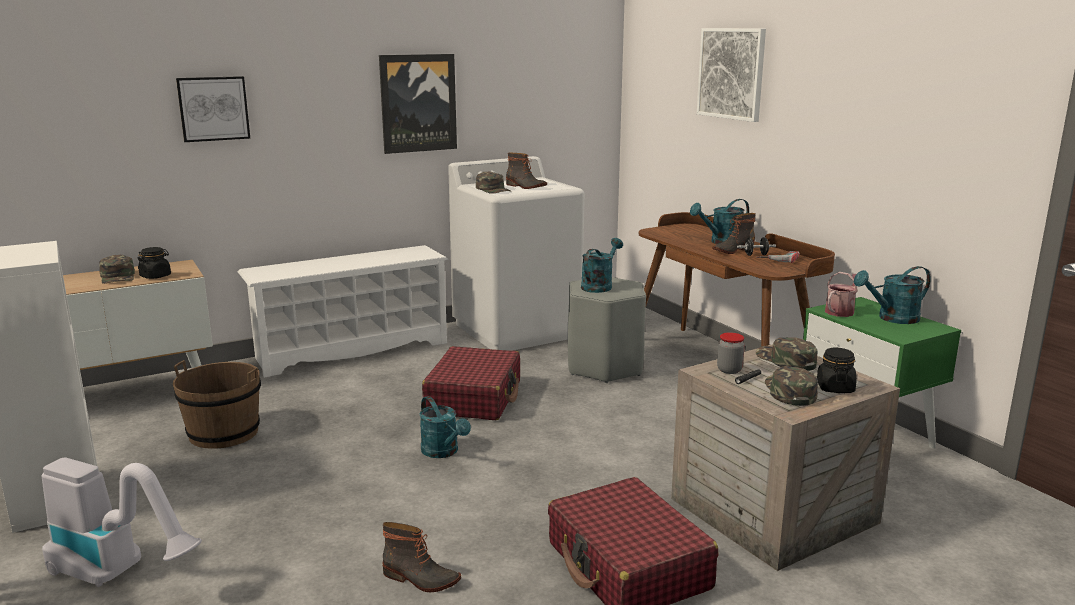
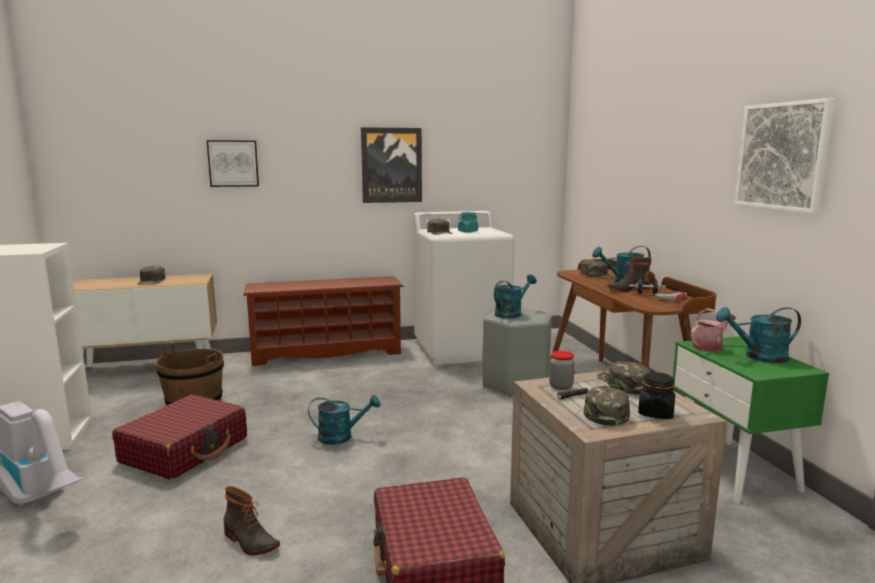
camera: 15 degrees right, 5 degrees down
black jar [137,247,171,279] -> none
white shoe rack [238,245,449,378] -> brown shoe rack [243,276,404,366]
turquoise watering can [419,396,471,458] -> turquoise watering can turned 75 degrees counterclockwise [308,395,381,445]
red suitcase [422,346,520,420] -> red suitcase moved to [112,395,247,480]
boot [506,153,547,189] -> turquoise jar [458,212,478,233]
picture [697,28,766,122] -> picture moved to [734,98,835,214]
none -> green cap [580,260,615,279]

